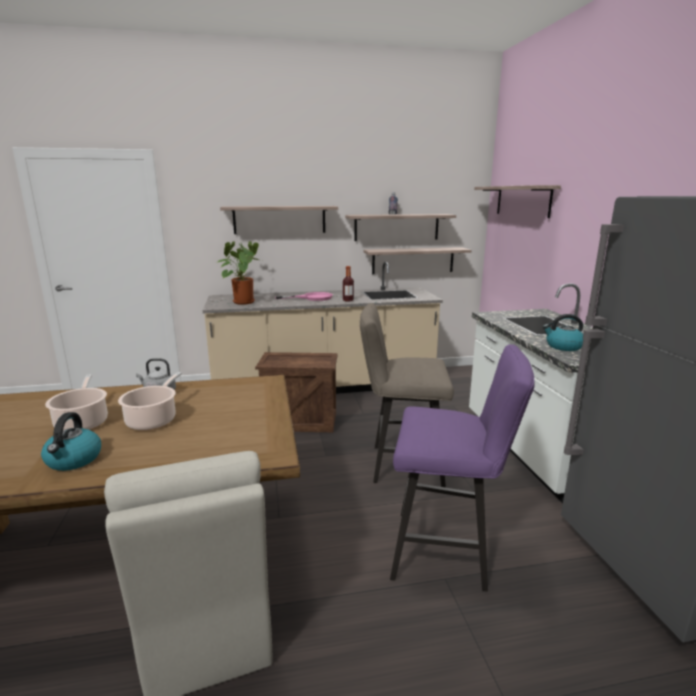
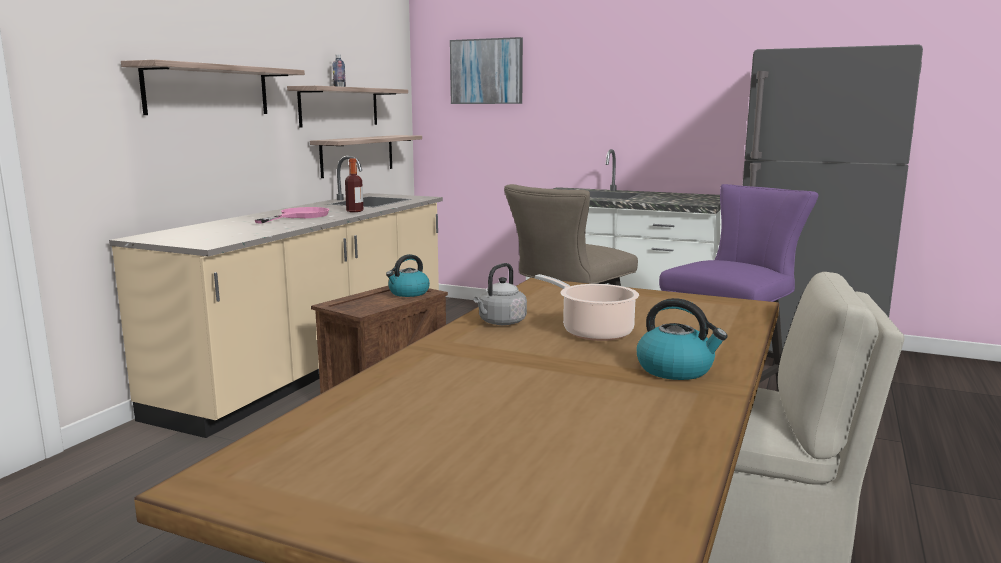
camera: 55 degrees left, 5 degrees down
cooking pot [45,374,108,430] -> none
potted plant [216,241,262,305] -> none
shelf [474,185,561,218] -> picture [450,37,523,104]
kettle [543,314,583,351] -> kettle moved to [386,254,430,297]

